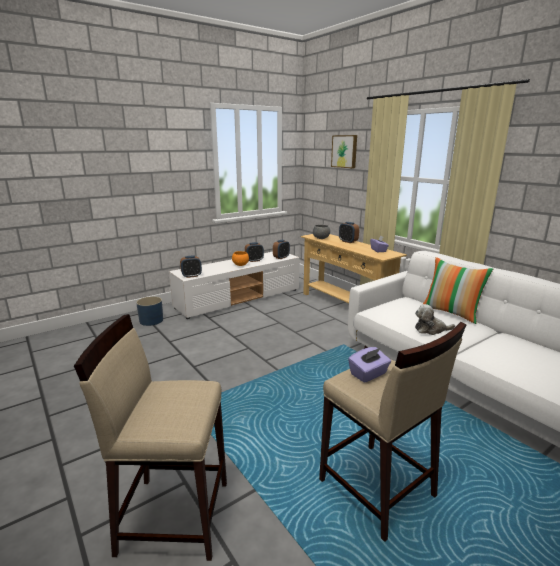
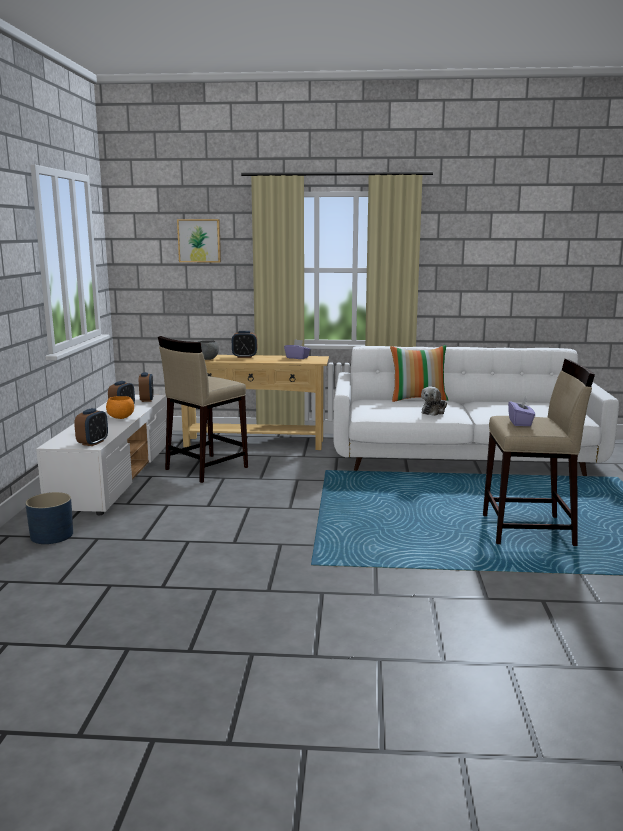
camera: 50 degrees left, 5 degrees down
beige stool [74,314,227,561] -> beige stool moved to [158,336,248,483]

